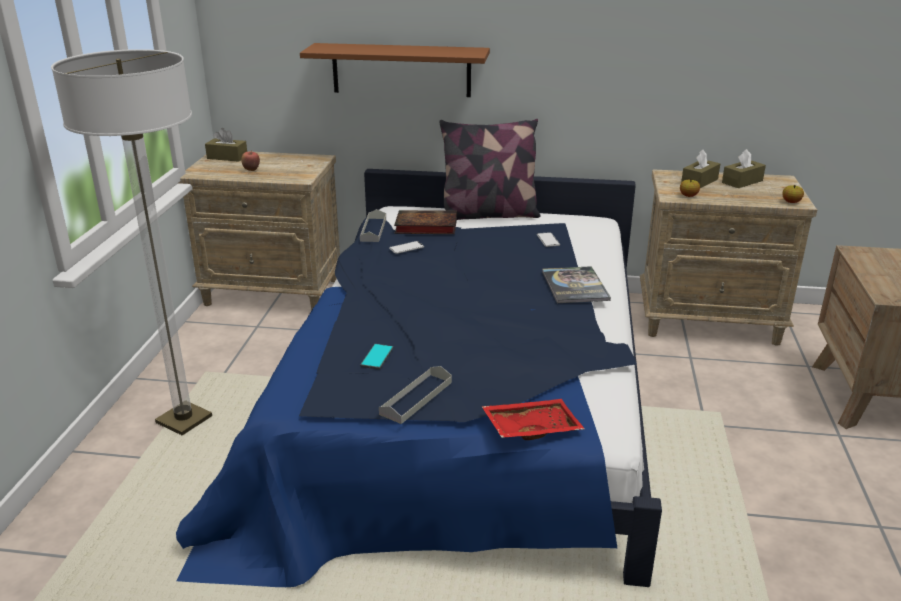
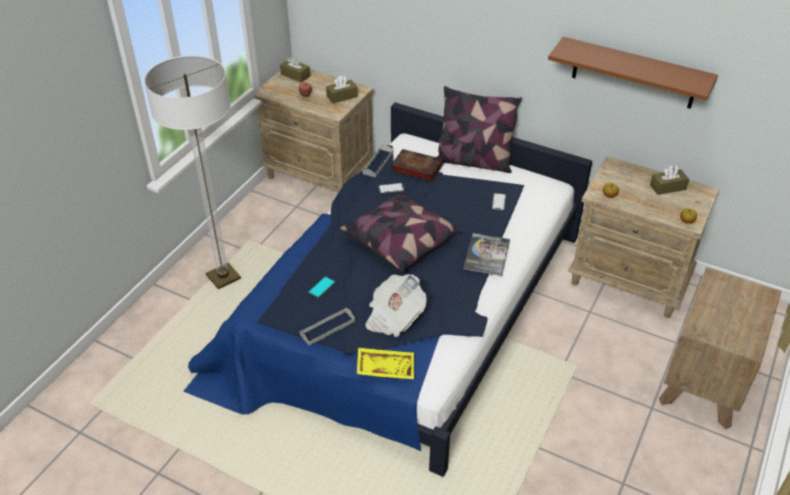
camera: 20 degrees right, 15 degrees up
brown shelf [300,43,490,97] -> brown shelf moved to [548,37,718,109]
red tray [482,399,585,440] -> yellow tray [357,348,414,379]
brown tissue box [681,150,720,188] -> brown tissue box moved to [326,75,358,104]
none -> pillow [340,191,462,272]
none -> newspaper [365,274,427,337]

